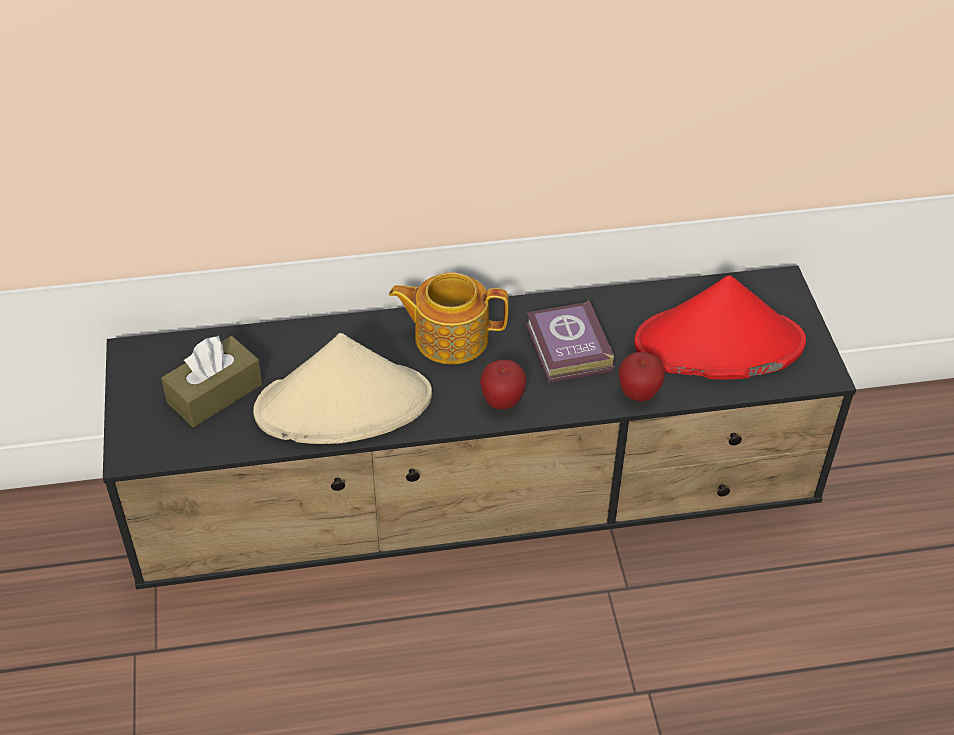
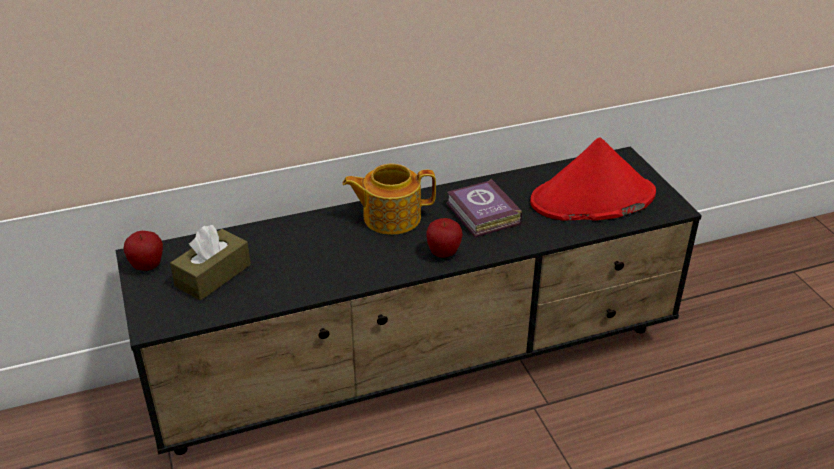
camera: 10 degrees left, 10 degrees down
beige hat [253,333,432,444] -> none
apple [618,352,666,401] -> apple moved to [124,231,163,271]

